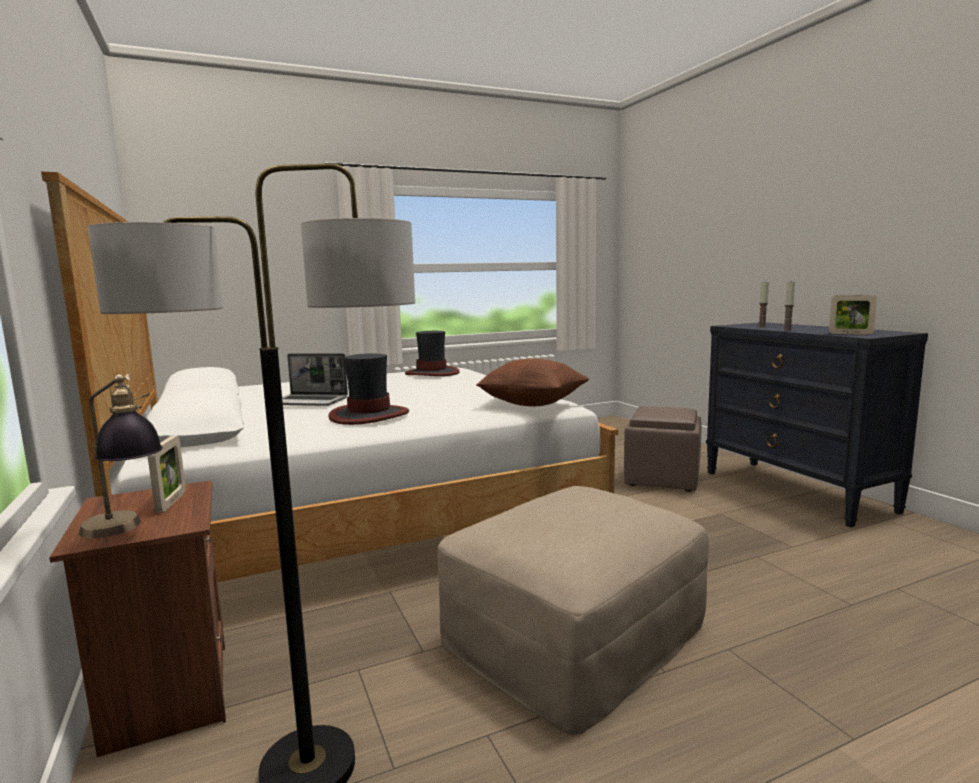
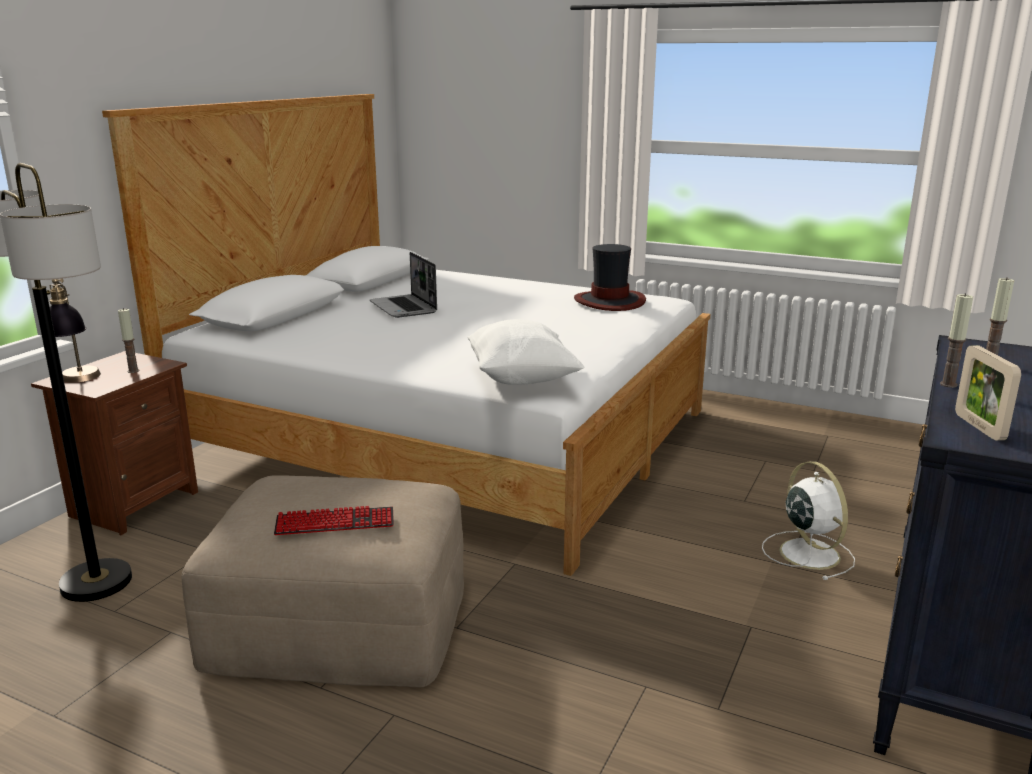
camera: 50 degrees right, 10 degrees up
picture frame [148,436,186,512] -> candle [118,308,139,373]
hat [329,353,409,425] -> none
brown pillow [476,358,589,406] -> white pillow [467,319,585,385]
brown ottoman [624,406,702,491] -> white fan [762,461,855,580]
none -> keyboard [274,506,394,535]

